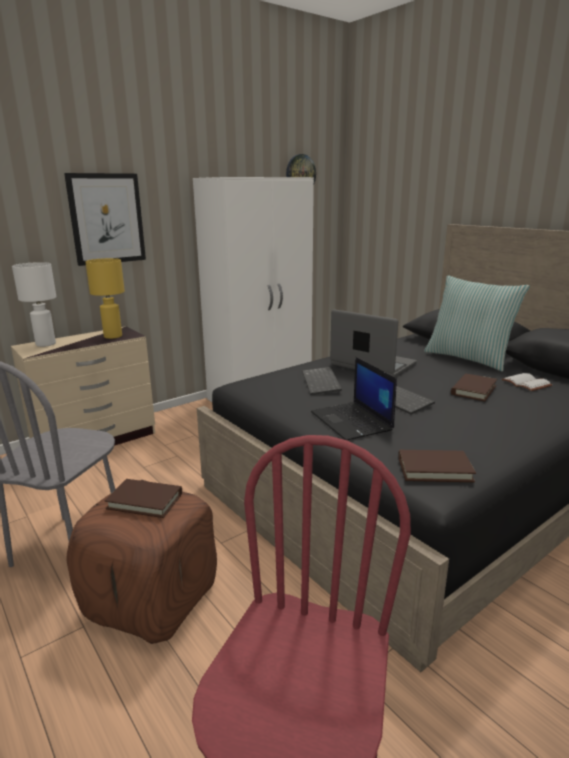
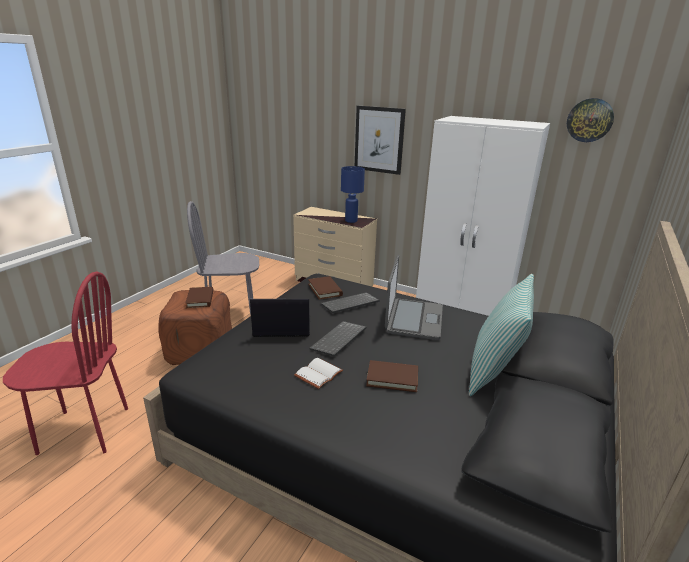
camera: 65 degrees right, 5 degrees up
white table lamp [12,262,56,347] -> none
yellow table lamp [85,258,125,339] -> blue table lamp [341,166,365,223]
laptop [311,357,397,440] -> laptop turned 45 degrees clockwise [250,299,310,337]
brown book [398,450,476,482] -> brown book moved to [308,276,343,300]
white book [502,373,552,391] -> white book moved to [294,358,343,389]

